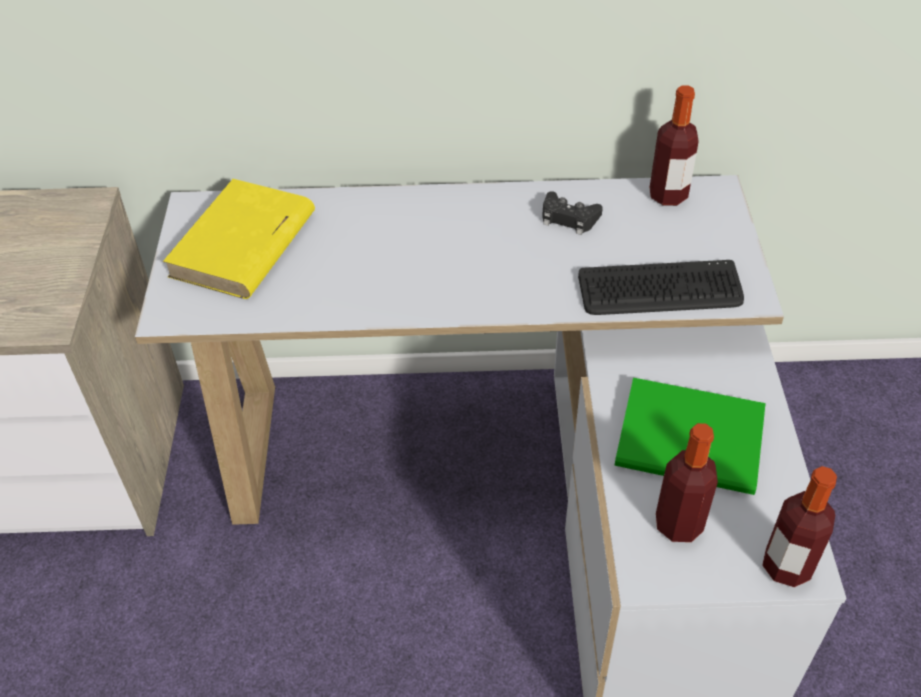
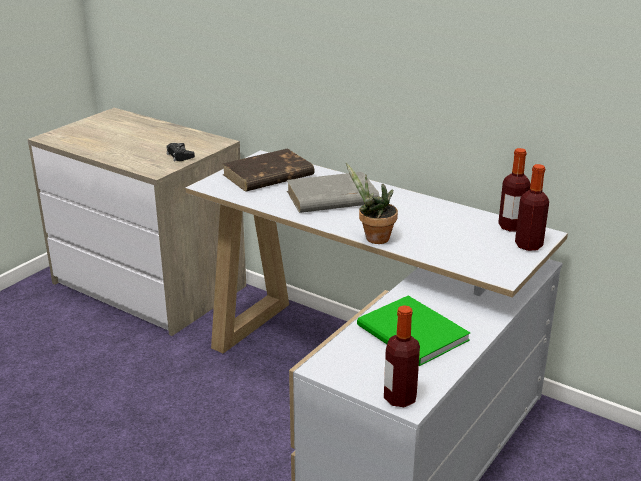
camera: 35 degrees right, 20 degrees down
yellow book [163,179,315,299] -> brown book [222,148,315,192]
black game controller [542,191,603,235] -> black game controller moved to [166,143,195,162]
keyboard [578,260,744,315] -> none
bottle [656,423,718,542] -> bottle moved to [515,164,549,251]
none -> grey book [287,172,380,213]
none -> potted plant [346,163,398,244]

